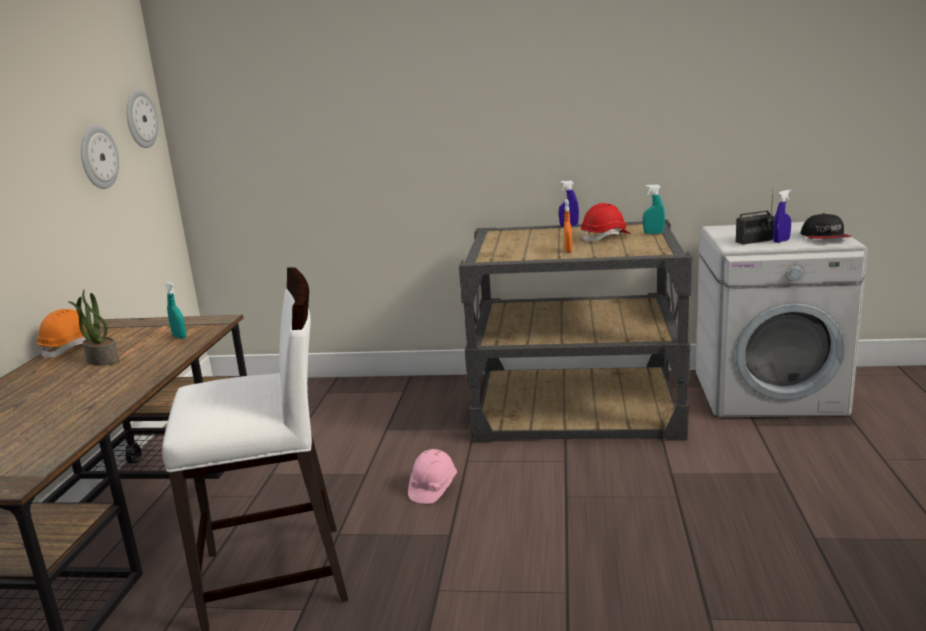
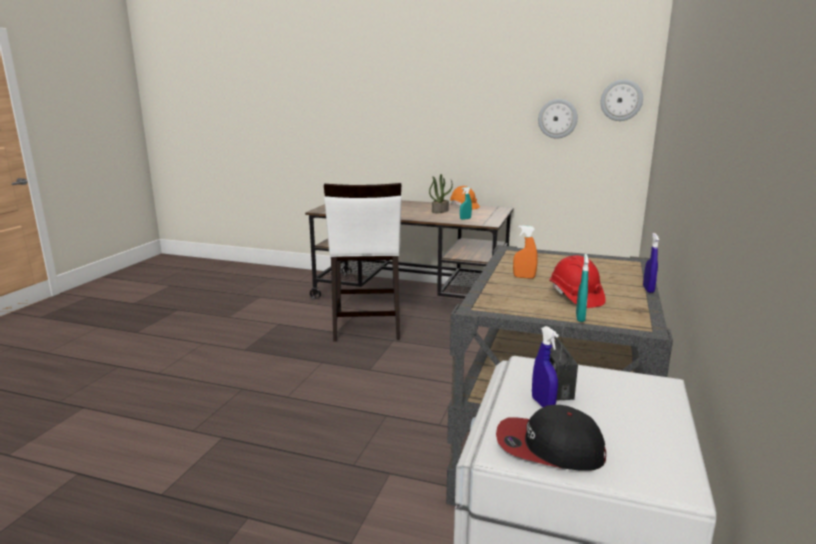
camera: 100 degrees right, 0 degrees up
pink hard hat [408,449,457,504] -> none

